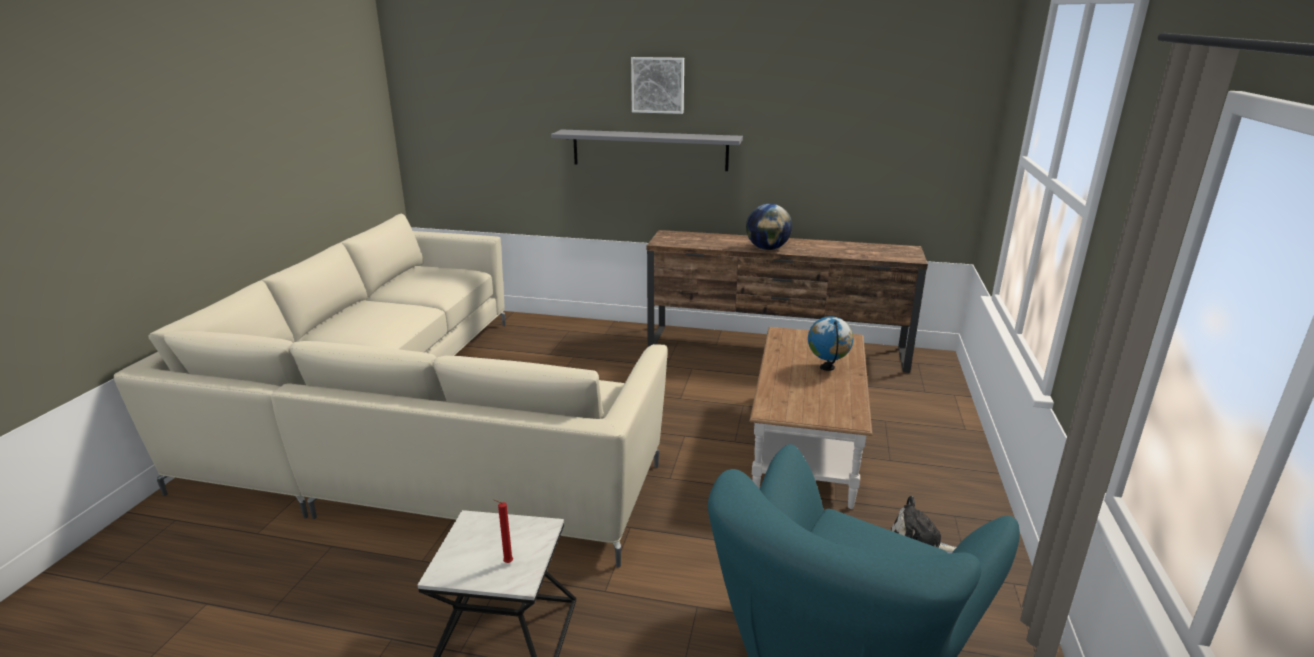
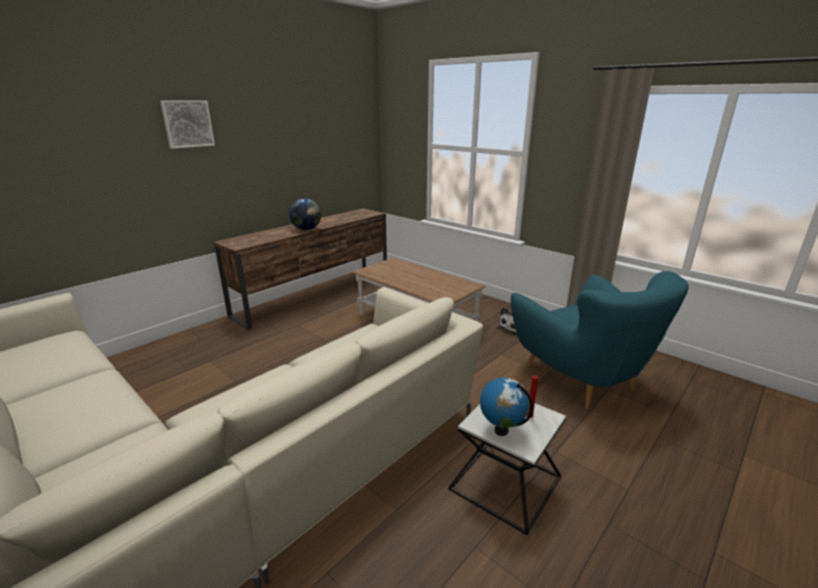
camera: 60 degrees left, 0 degrees up
grey shelf [551,129,743,171] -> none
globe [808,316,853,371] -> globe moved to [480,378,533,436]

